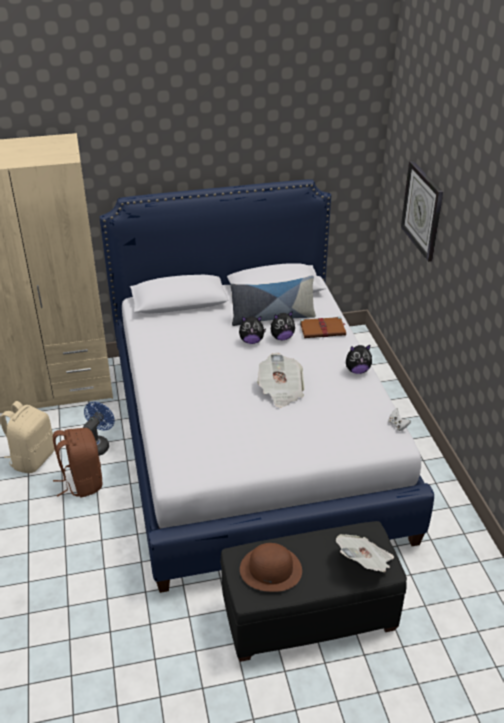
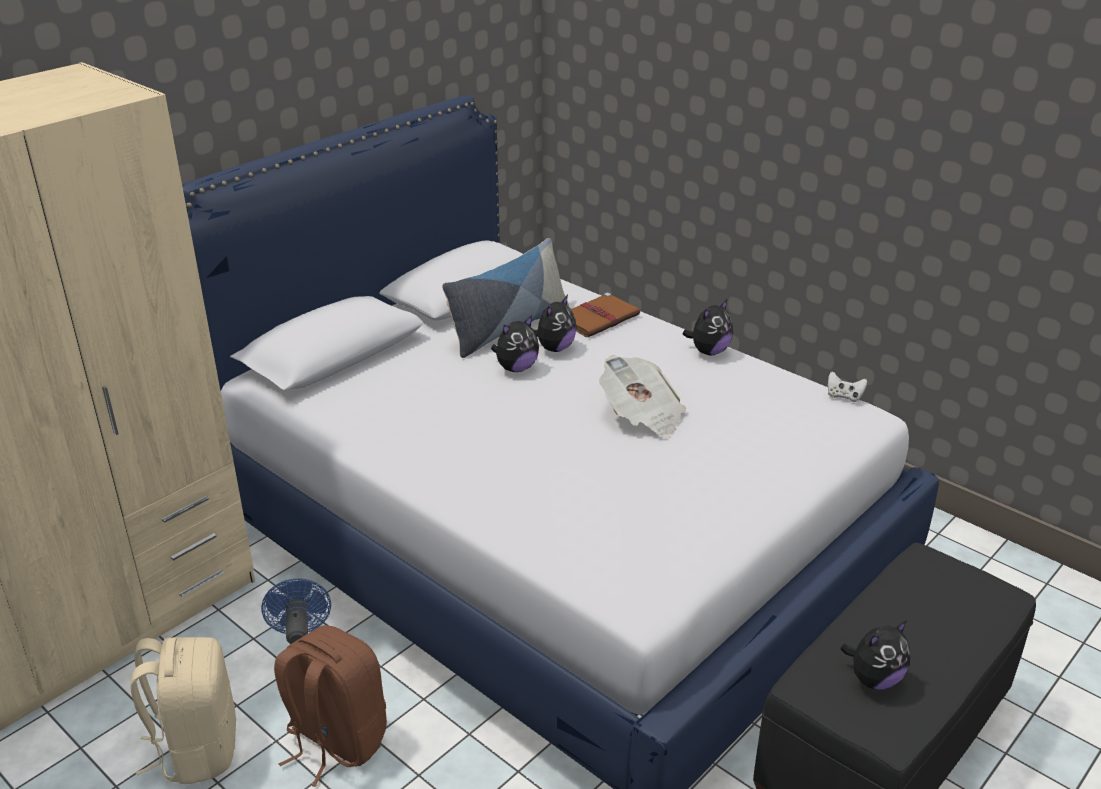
camera: 35 degrees left, 5 degrees down
brown hat [240,543,302,592] -> plush toy [841,620,910,689]
newspaper [336,534,394,572] -> none
wall clock [401,161,443,262] -> none

